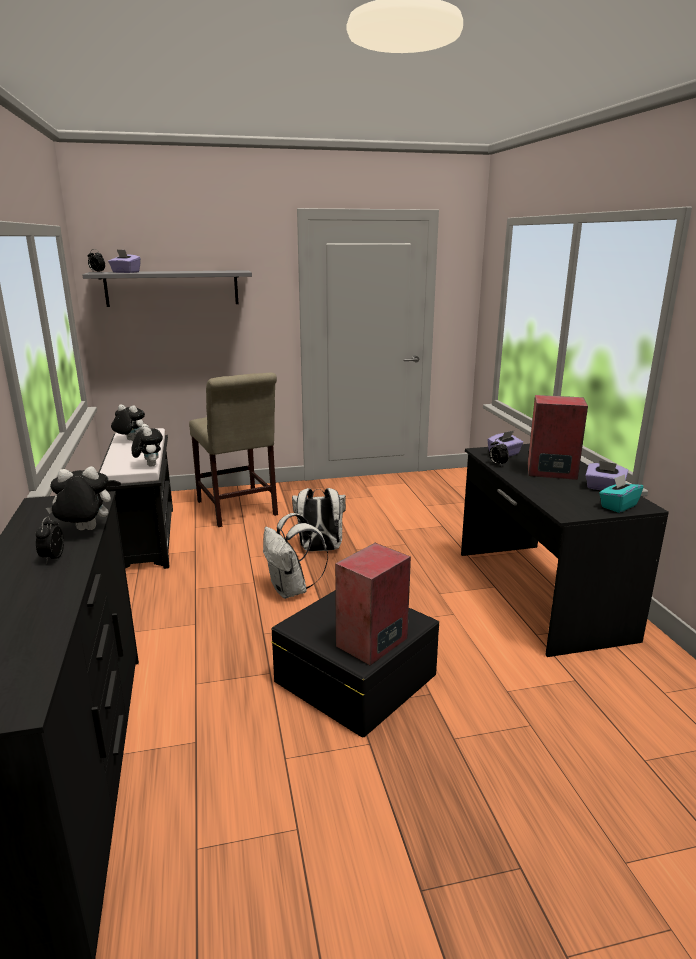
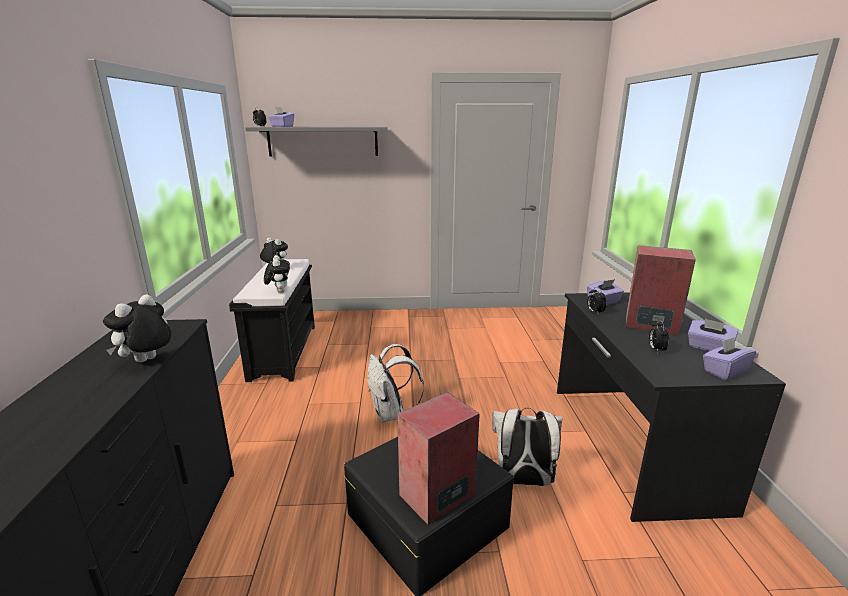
camera: 10 degrees right, 0 degrees up
alarm clock [35,517,64,562] -> alarm clock moved to [649,320,669,352]
plush toy [46,466,111,530] -> plush toy turned 60 degrees counterclockwise [103,294,171,362]
beige chair [189,373,278,527] -> none
white backpack [292,488,346,551] -> white backpack moved to [492,407,563,486]
turquoise tissue box [599,474,644,513] -> purple tissue box [703,337,756,380]

